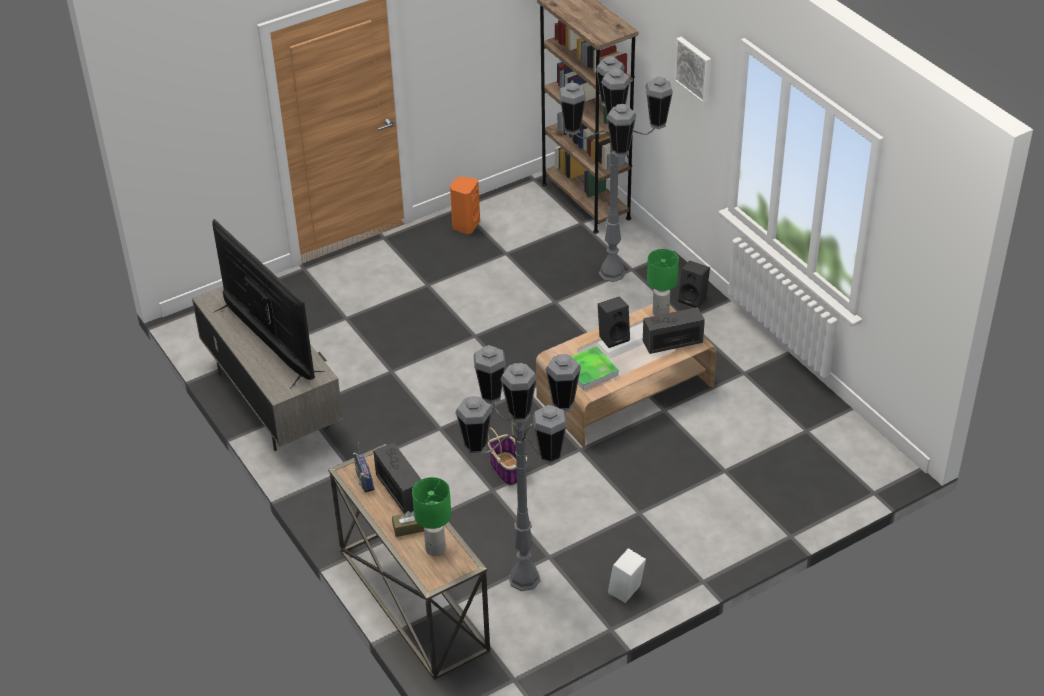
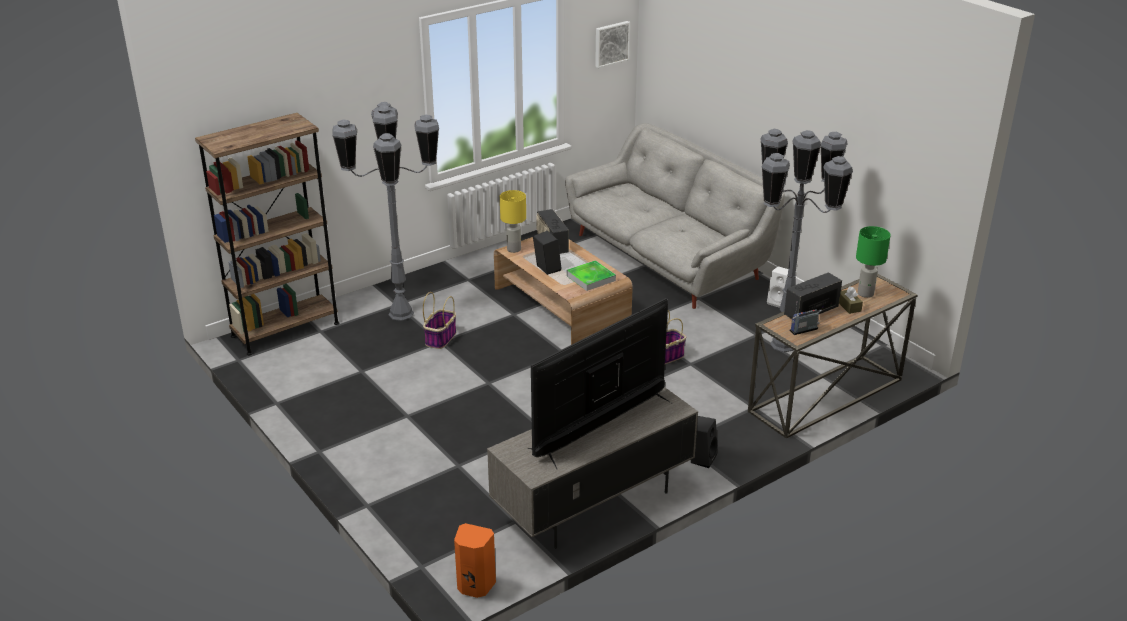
camera: 95 degrees left, 10 degrees down
orange speaker [450,177,480,234] -> orange speaker moved to [454,523,496,598]
green table lamp [647,249,679,316] -> yellow table lamp [500,190,526,253]
picture [674,37,711,104] -> picture moved to [595,21,630,68]
black speaker [678,261,710,308] -> black speaker moved to [691,416,718,468]
none -> basket [423,292,456,349]
none -> grey sofa [565,123,785,309]

